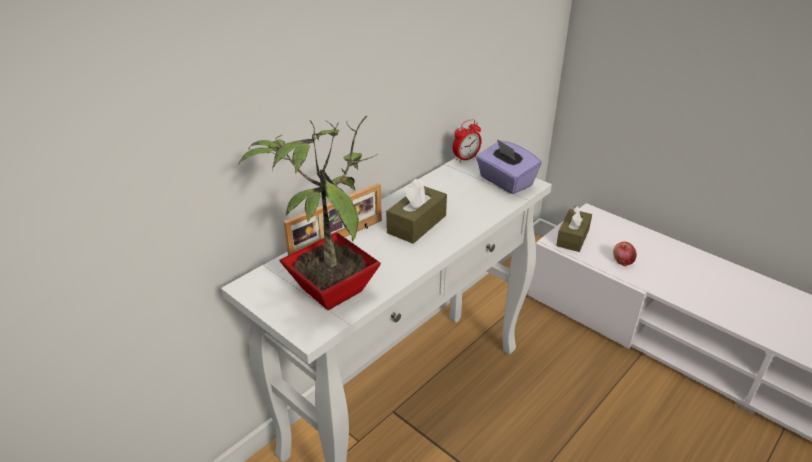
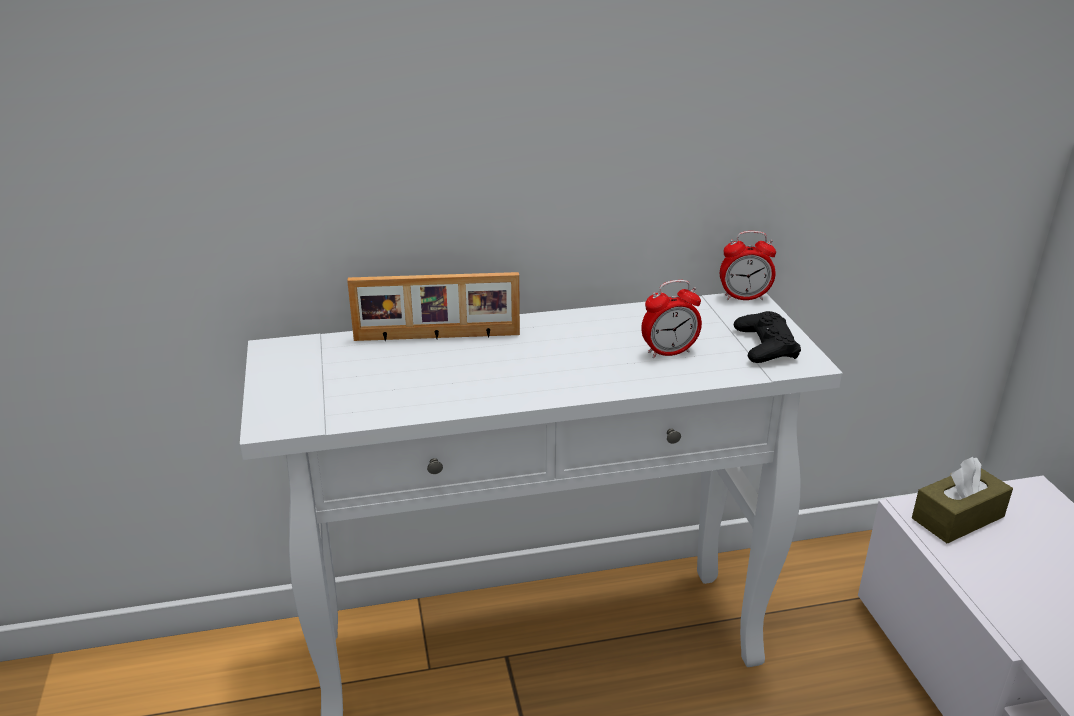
camera: 35 degrees right, 5 degrees down
potted plant [238,115,381,310] -> none
brown tissue box [386,178,447,244] -> none
purple tissue box [476,139,541,194] -> black game controller [734,311,801,363]
apple [613,242,637,266] -> none
none -> alarm clock [641,280,702,358]

